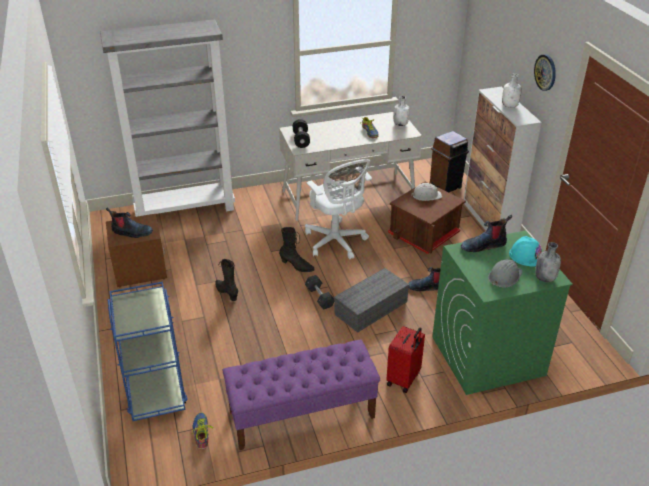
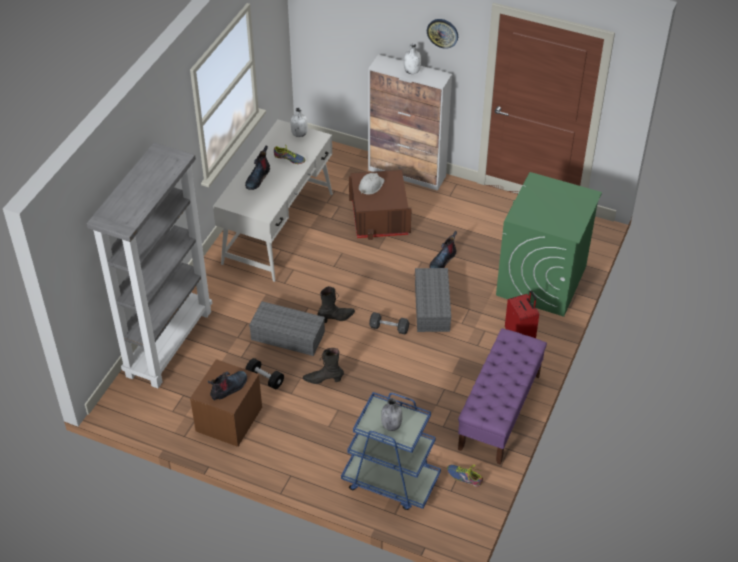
camera: 50 degrees left, 10 degrees up
black dumbbell [293,119,310,148] -> black dumbbell moved to [246,358,284,389]
white office chair [305,159,372,260] -> none
brown trash can [429,131,469,192] -> none
boot [461,215,512,252] -> boot moved to [245,146,270,190]
grey hard hat [488,259,522,287] -> none
turquoise hard hat [509,236,542,266] -> none
grey bottle [535,242,561,282] -> grey bottle moved to [381,398,402,431]
none -> grey storage box [249,301,325,356]

